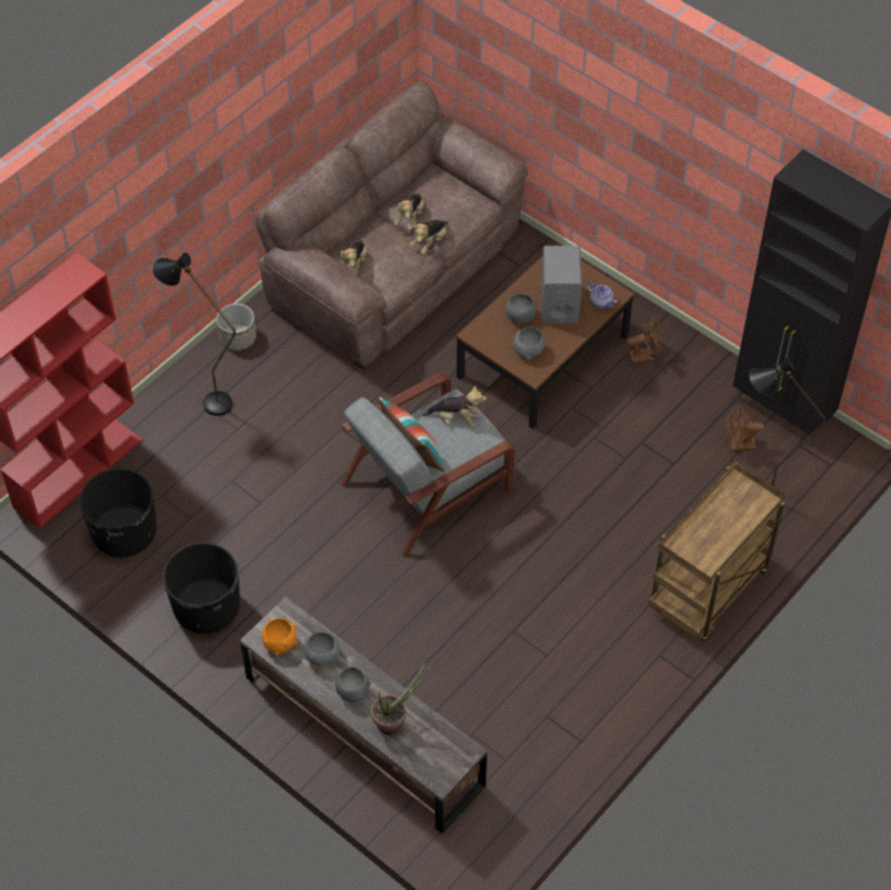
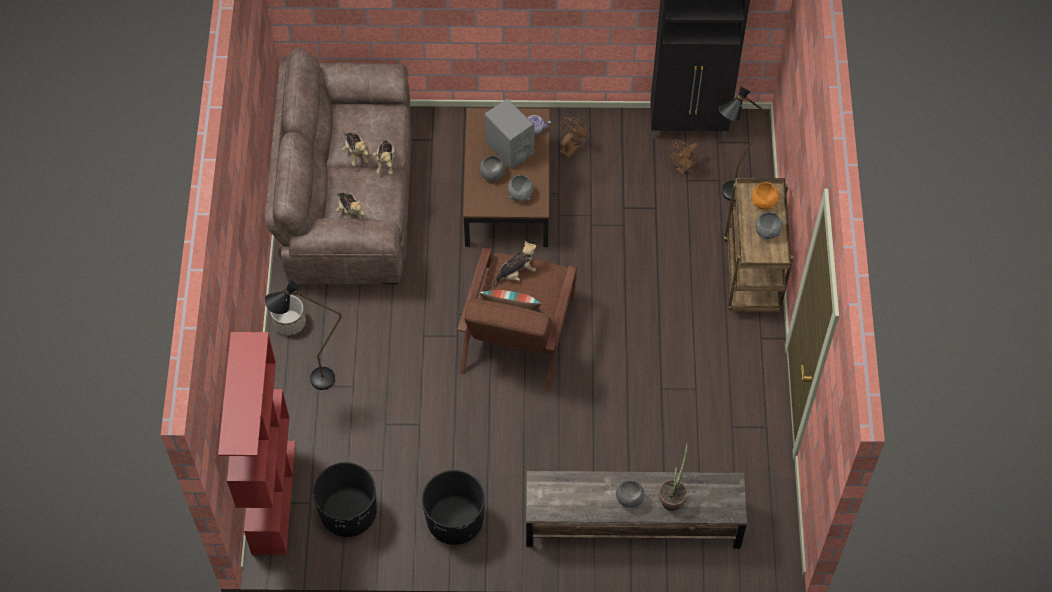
camera: 40 degrees left, 5 degrees up
orange bowl [261,618,297,655] -> orange bowl moved to [752,182,779,210]
grey bowl [304,632,341,668] -> grey bowl moved to [755,212,783,239]
grey armchair [341,373,515,558] -> brown armchair [457,248,577,392]

